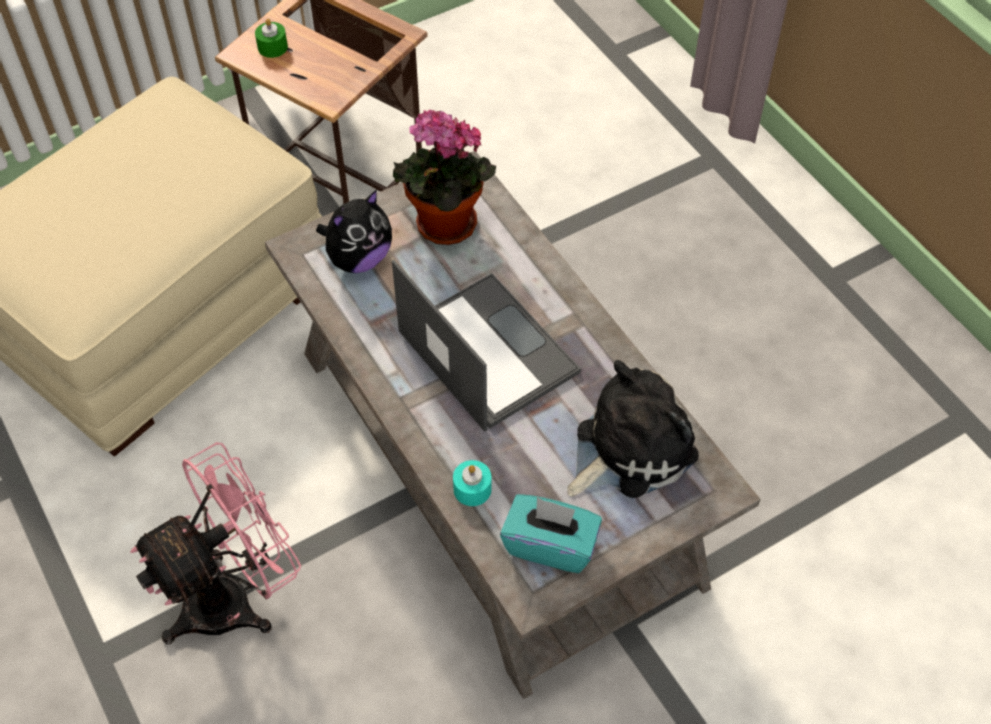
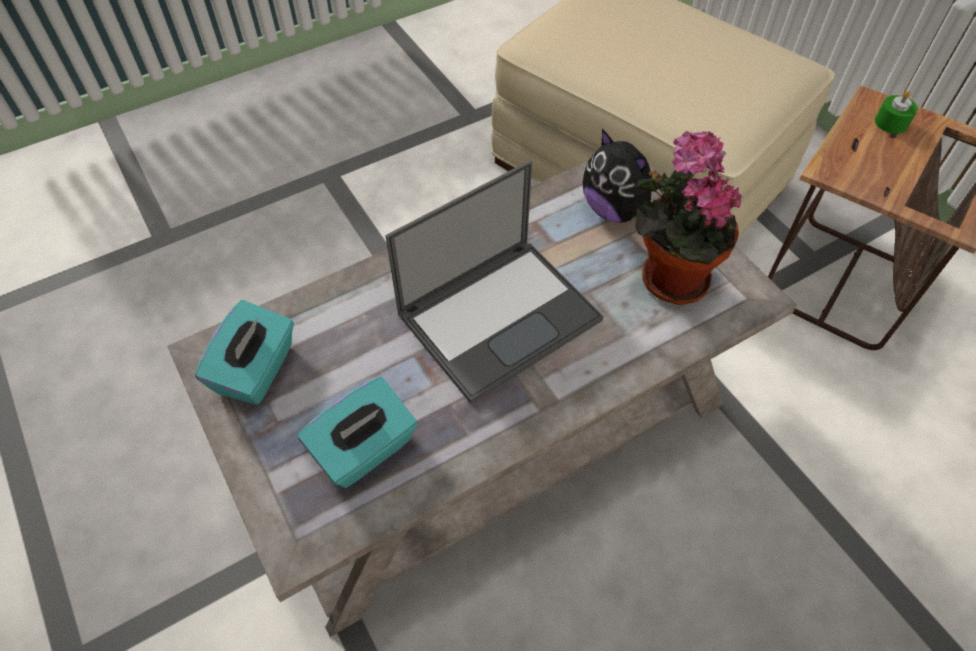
camera: 90 degrees right, 0 degrees up
pink fan [130,442,301,644] -> none
turquoise candle [453,460,492,506] -> none
plush toy [567,360,699,498] -> turquoise tissue box [298,377,418,488]

